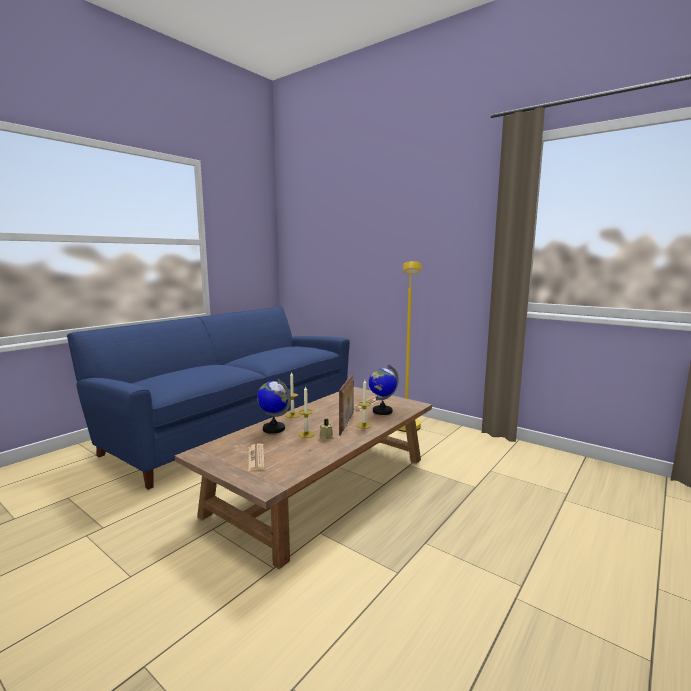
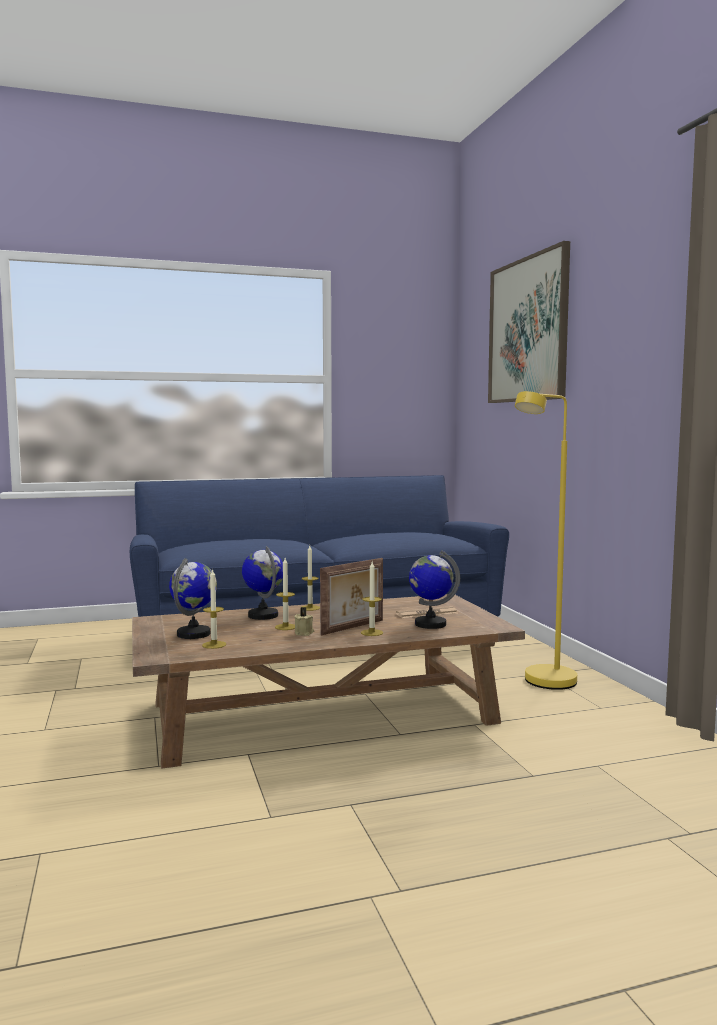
camera: 35 degrees right, 5 degrees down
newspaper [248,443,265,471] -> globe [169,558,217,639]
none -> candle [202,569,226,649]
none -> picture [488,241,570,403]

